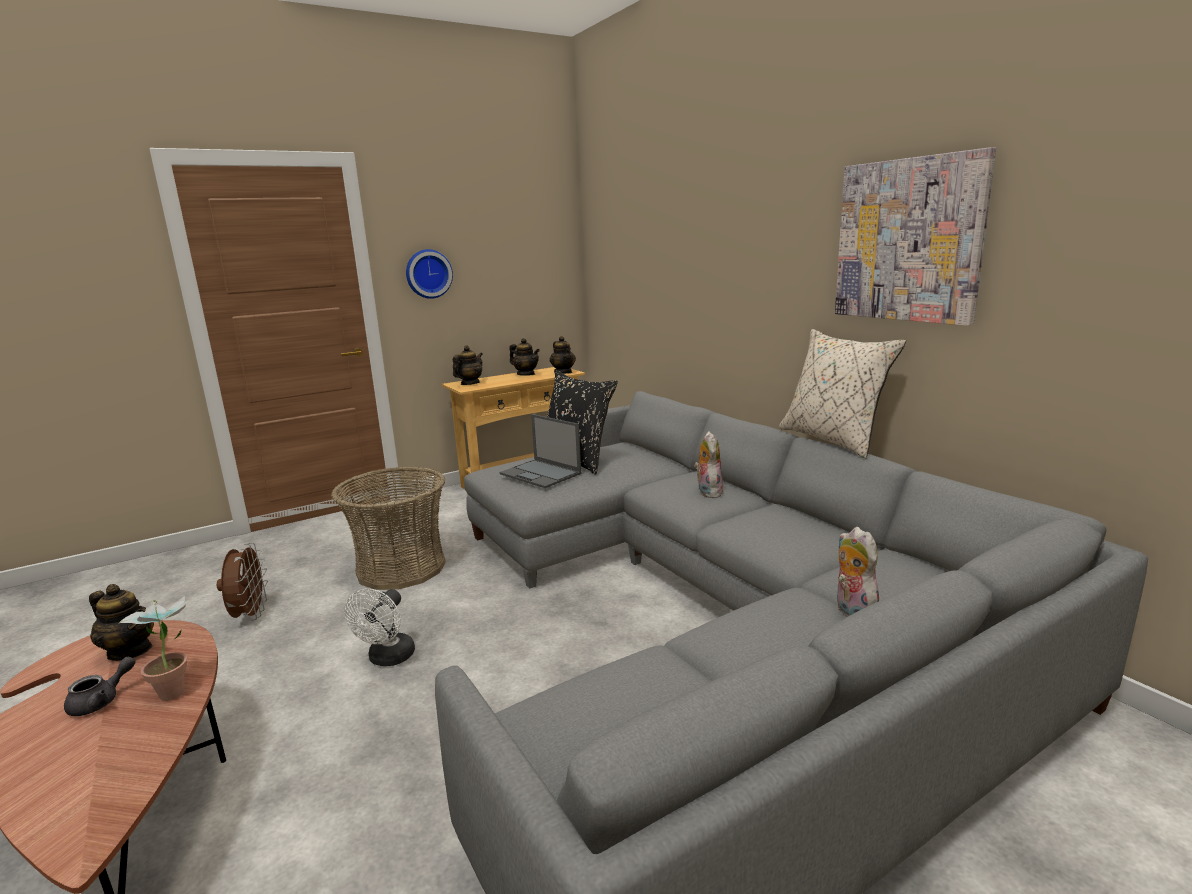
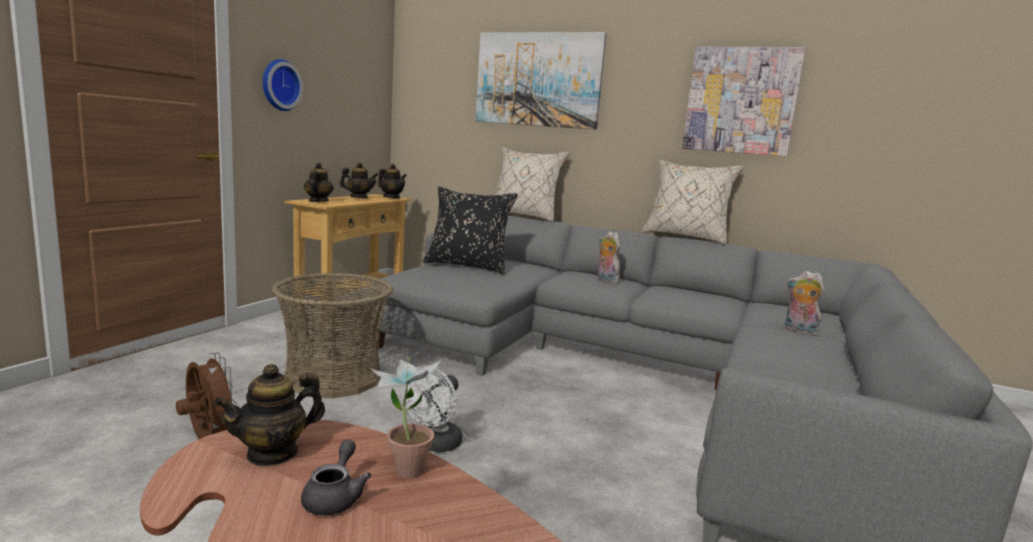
camera: 35 degrees left, 5 degrees down
teapot [89,584,154,661] -> teapot turned 150 degrees clockwise [214,364,325,467]
white fan [344,589,415,666] -> white fan turned 45 degrees clockwise [402,366,462,453]
laptop [500,414,581,488] -> none
none -> picture [475,32,607,129]
none -> beige pillow [494,147,569,222]

